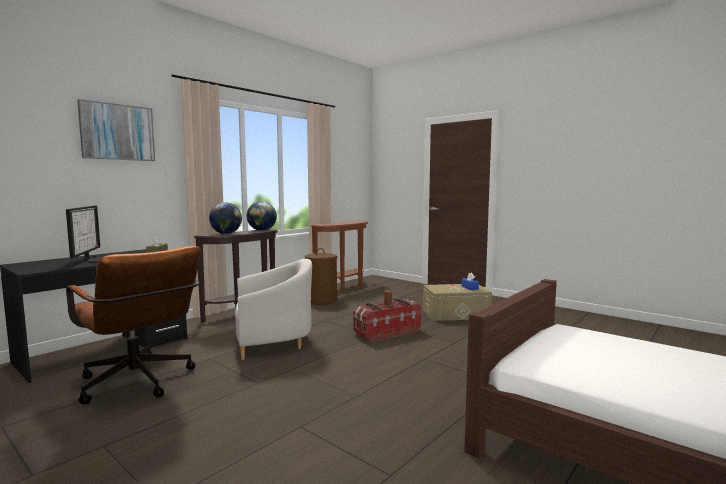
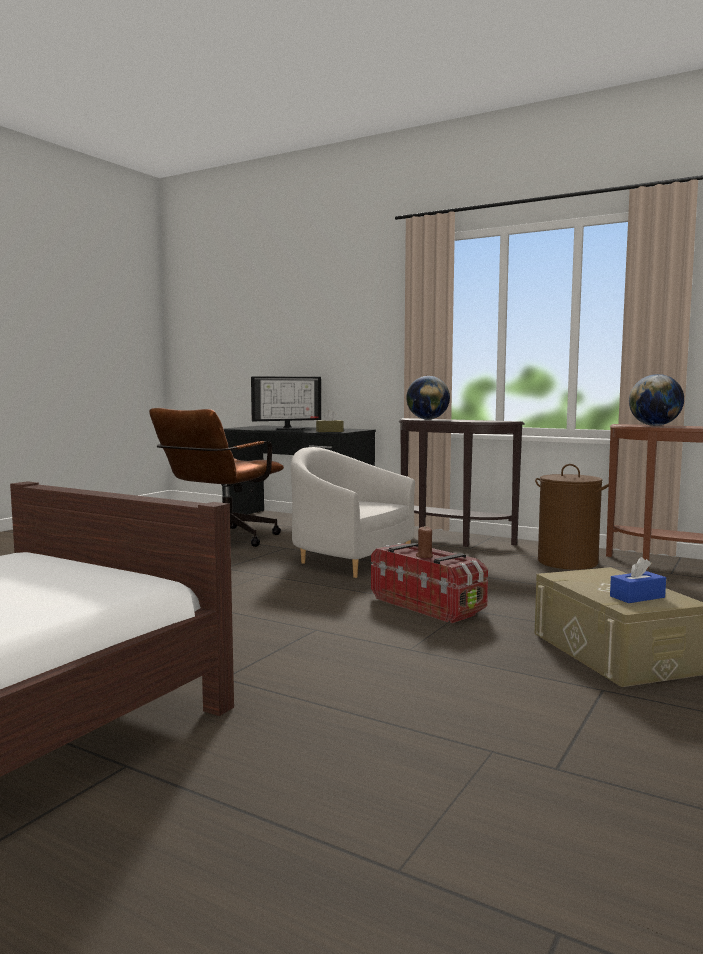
camera: 80 degrees right, 0 degrees up
picture [77,99,155,161] -> none
white armchair [235,259,312,360] -> white armchair turned 150 degrees clockwise [291,447,415,578]
globe [247,201,277,231] -> globe moved to [629,374,684,426]

